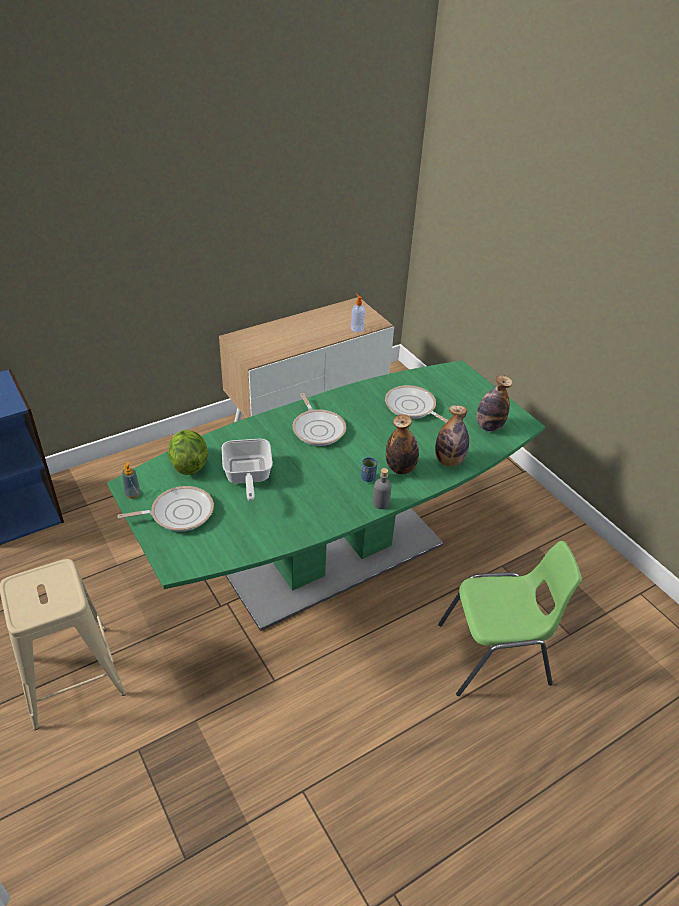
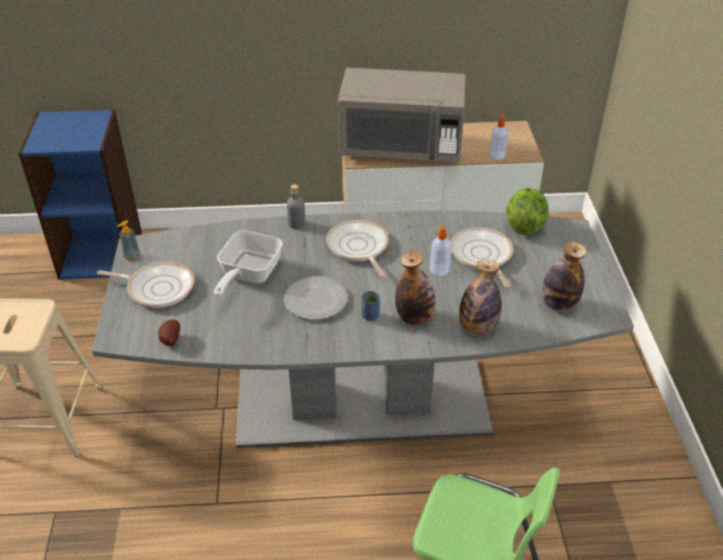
camera: 30 degrees right, 0 degrees up
green dining table [107,360,545,631] -> grey dining table [92,210,634,448]
lettuce [168,430,208,475] -> lettuce moved to [506,188,549,235]
frying pan [292,393,346,446] -> frying pan turned 150 degrees clockwise [326,220,389,277]
grey bottle [373,468,392,509] -> grey bottle moved to [287,184,305,229]
none -> potato [158,320,180,346]
none -> plate [284,276,348,320]
none -> grey microwave [338,68,466,162]
none -> soap dispenser [430,226,452,276]

